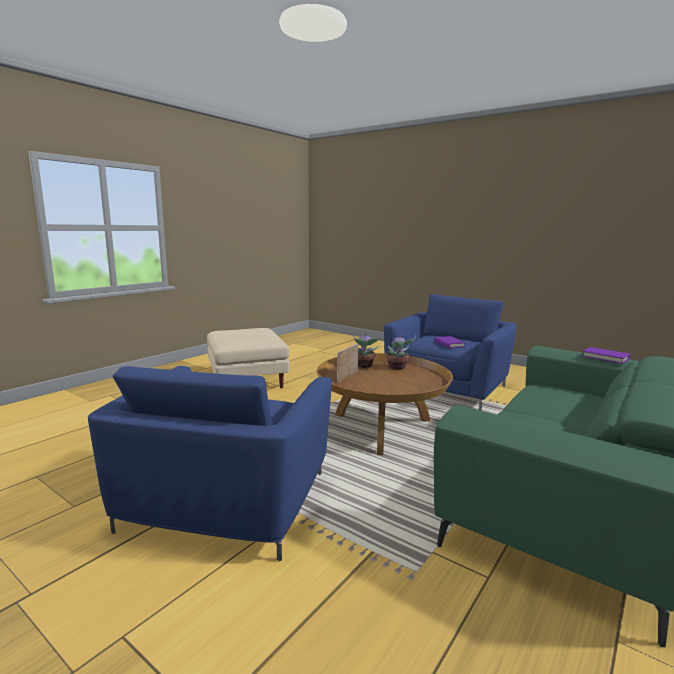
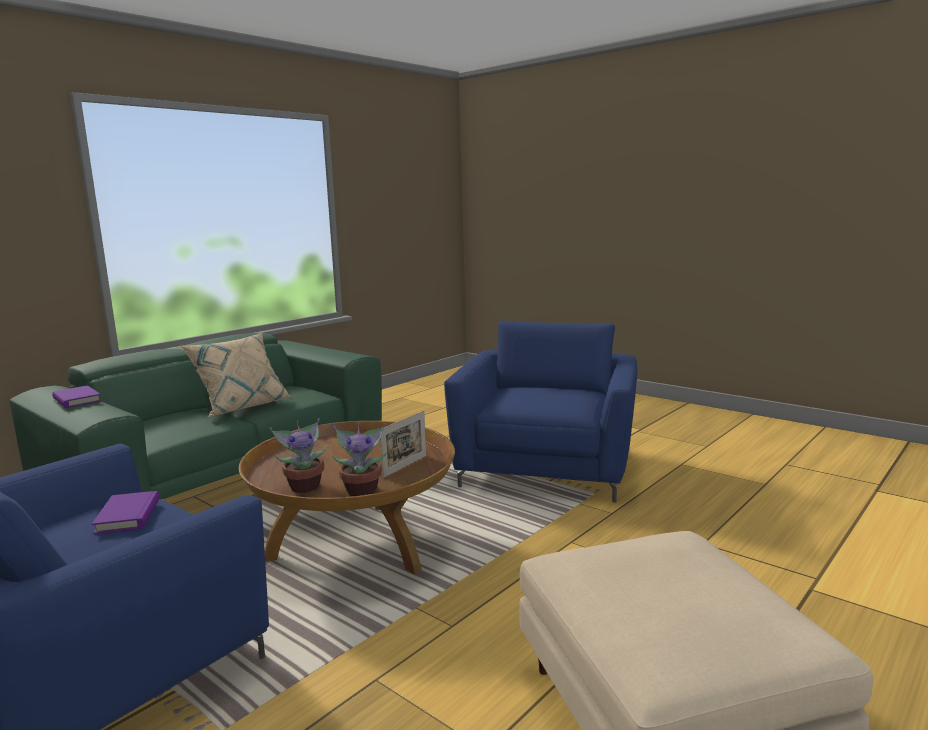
camera: 175 degrees left, 0 degrees up
none -> beige pillow [181,333,293,417]

